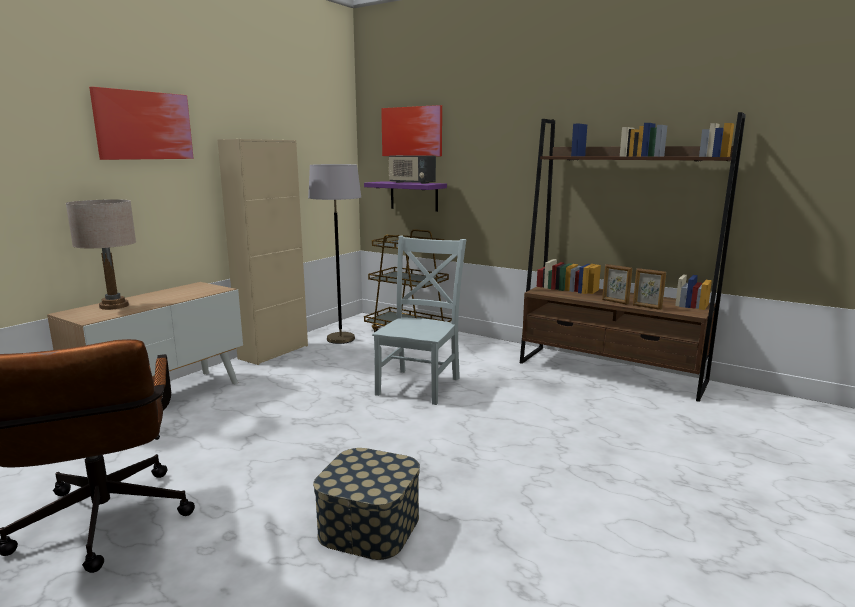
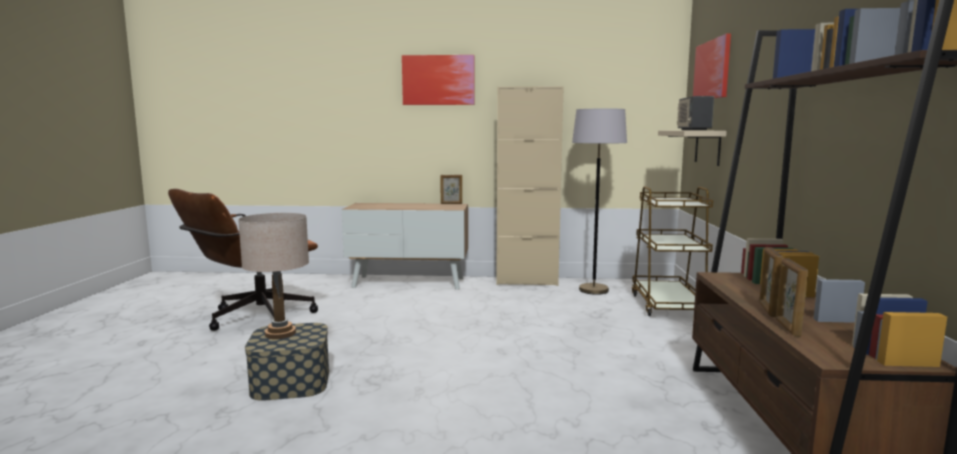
camera: 60 degrees right, 5 degrees down
beige table lamp [66,199,136,310] -> beige table lamp moved to [238,213,309,339]
purple shelf [364,181,447,212] -> beige shelf [658,130,727,166]
grey chair [372,236,466,405] -> none
none -> picture frame [441,175,462,204]

